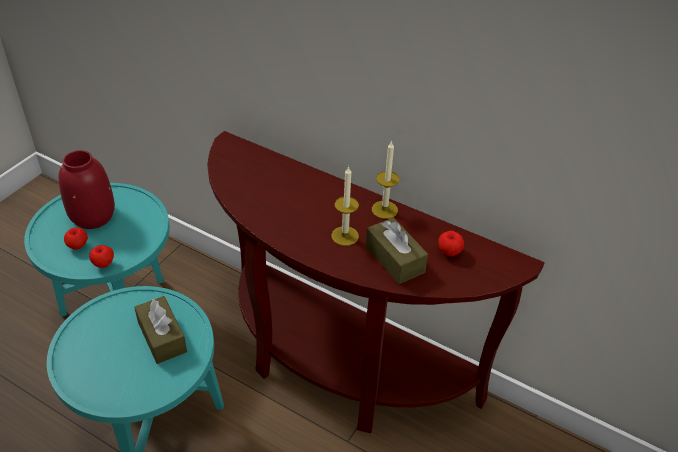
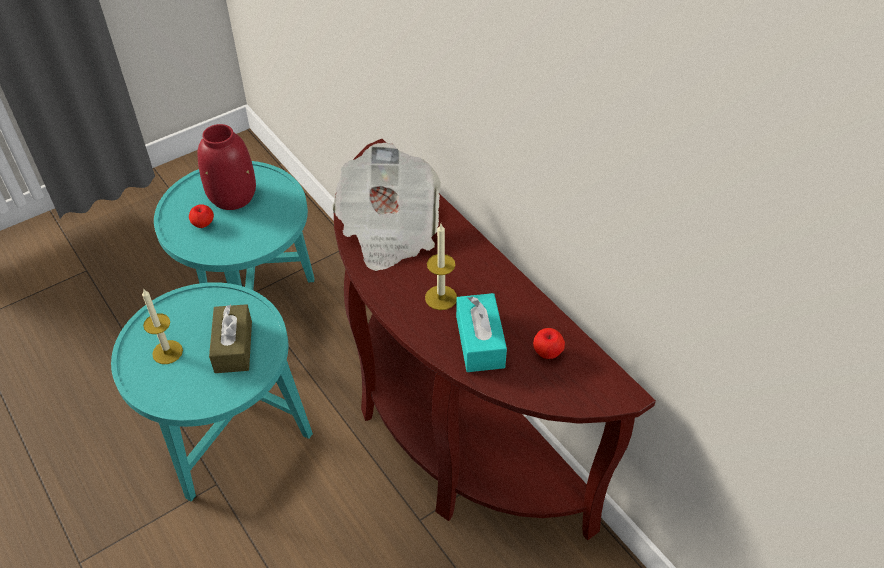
camera: 25 degrees right, 5 degrees up
apple [89,245,114,268] -> none
brown tissue box [366,217,428,284] -> turquoise tissue box [456,293,507,372]
candle [372,140,400,219] -> candle moved to [142,288,183,364]
none -> newspaper [332,143,441,271]

